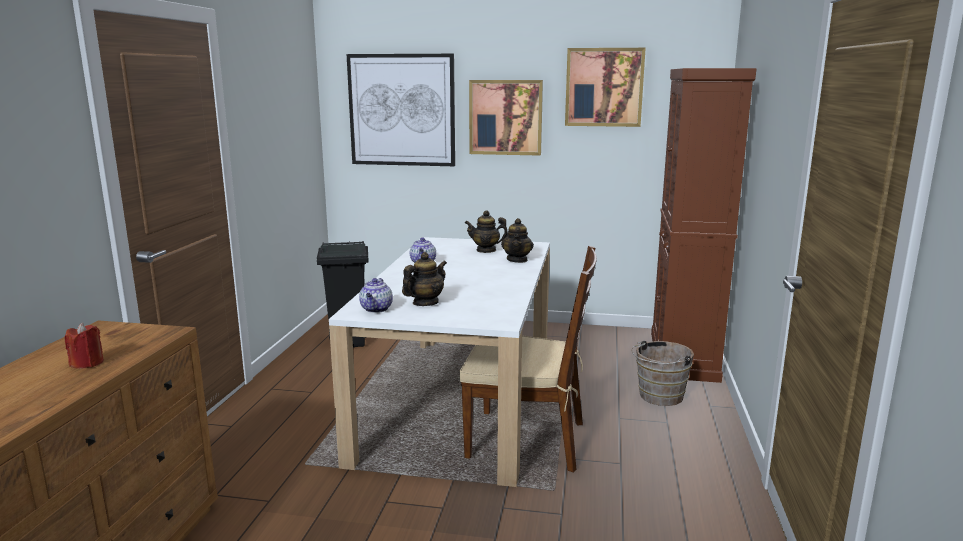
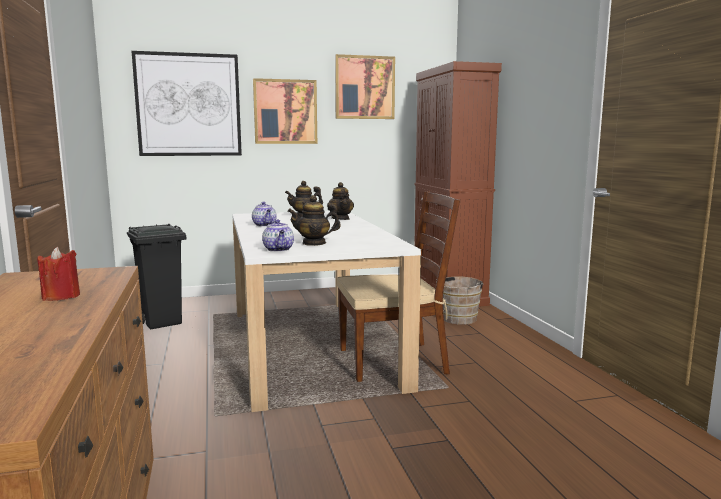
camera: 25 degrees left, 5 degrees down
teapot [402,252,447,306] -> teapot turned 120 degrees counterclockwise [287,195,341,246]

